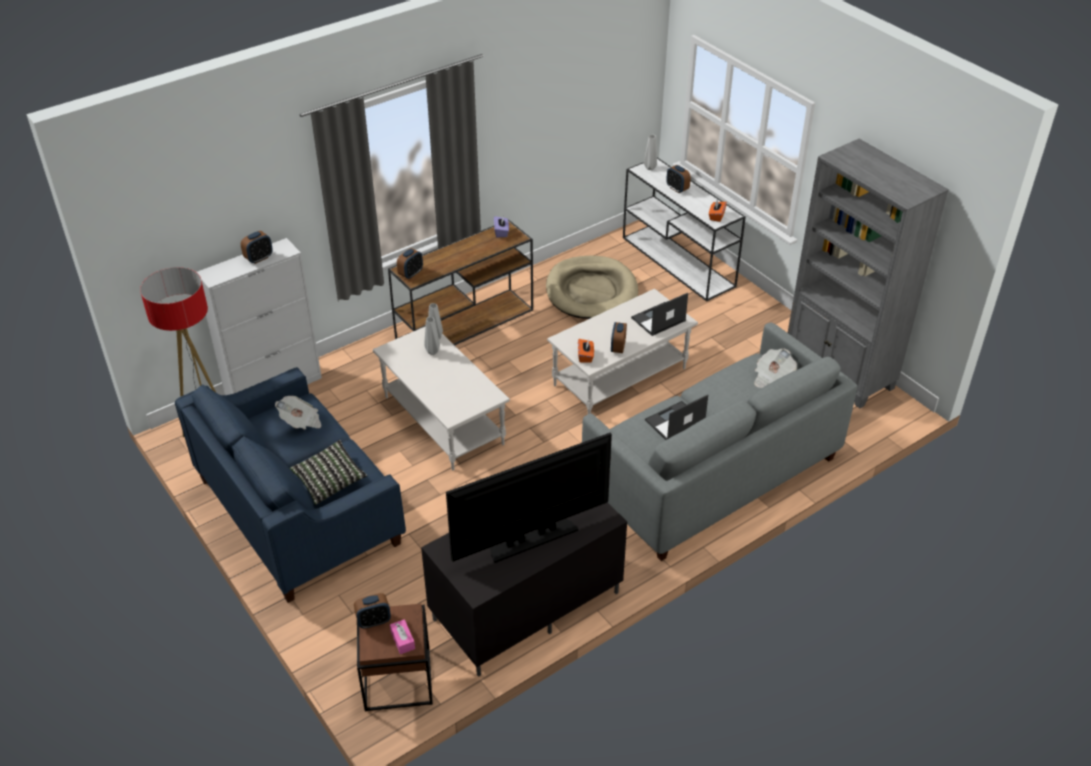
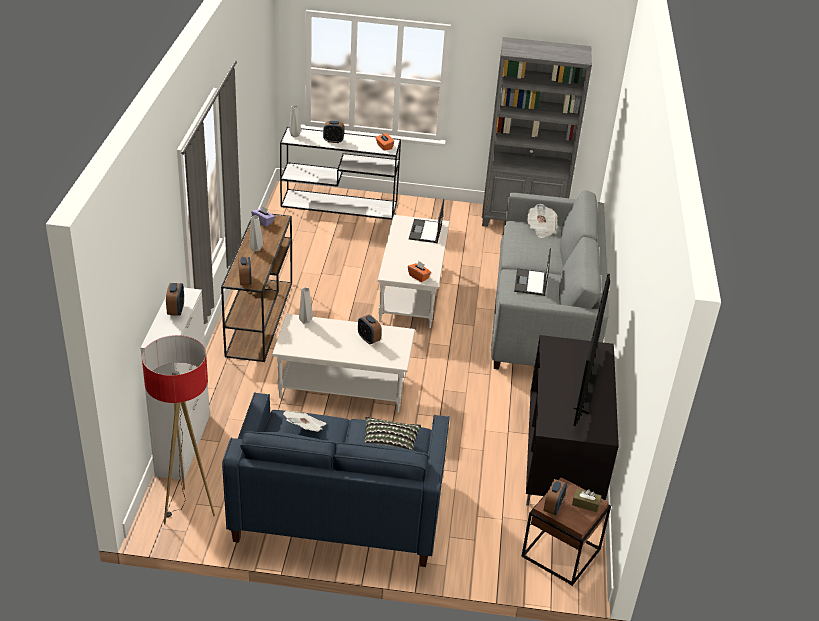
camera: 50 degrees left, 5 degrees down
pink tissue box [390,619,415,654] -> brown tissue box [572,489,601,512]
grey vase [424,317,440,355] -> grey vase moved to [250,215,263,251]
beige dog bed [546,255,638,319] -> none
alarm clock [611,322,627,353] -> alarm clock moved to [358,314,382,345]

